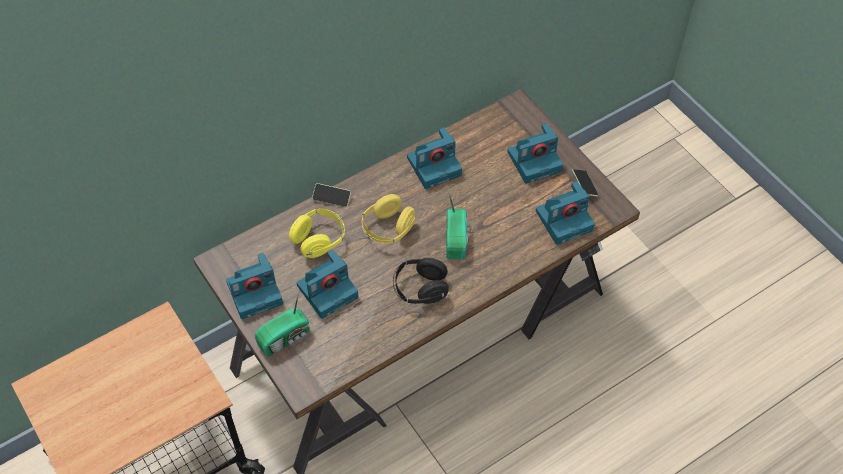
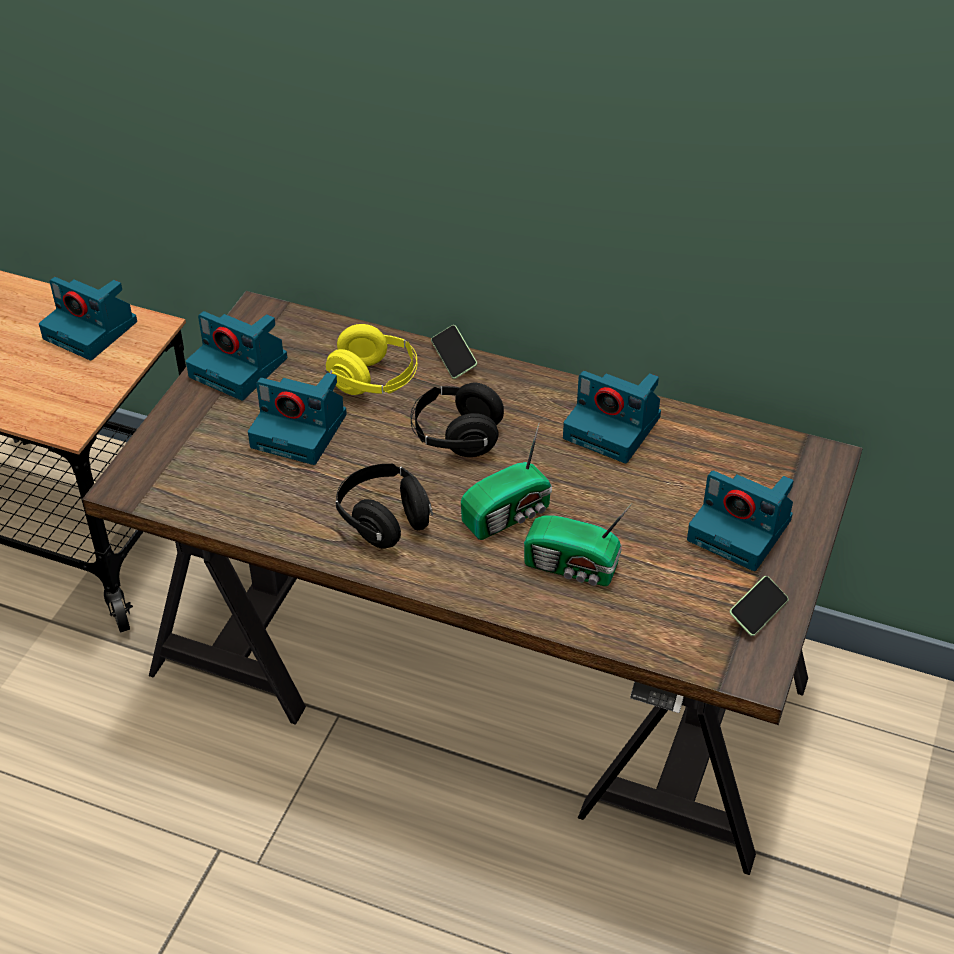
camera: 55 degrees right, 10 degrees down
radio [255,290,310,357] -> radio moved to [524,503,632,586]
yellow headphones [362,194,415,244] -> black headphones [411,383,504,457]
camera [536,181,595,245] -> camera moved to [39,277,137,360]

